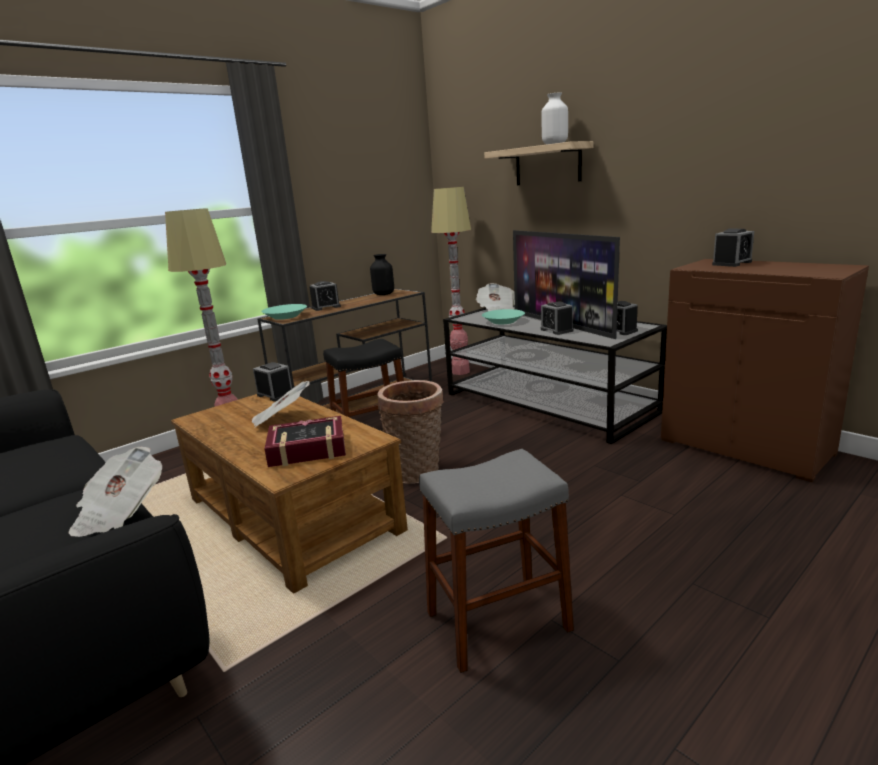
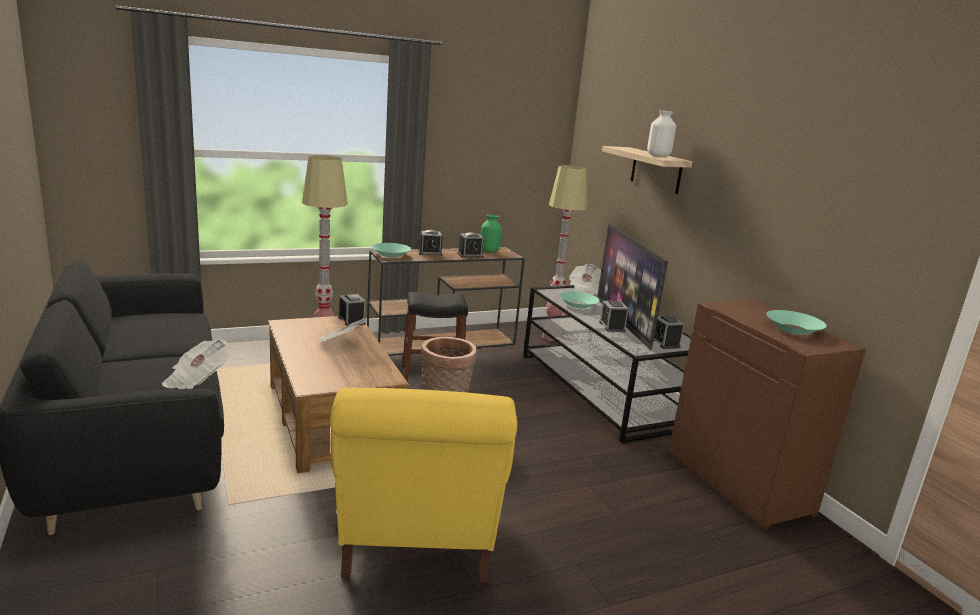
camera: 15 degrees right, 0 degrees up
book [264,416,346,467] -> none
black vase [370,254,394,295] -> green vase [481,215,502,253]
grey stool [419,449,574,673] -> yellow armchair [330,388,517,582]
alarm clock [712,229,754,267] -> alarm clock moved to [457,232,484,258]
none -> turquoise bowl [766,310,827,335]

